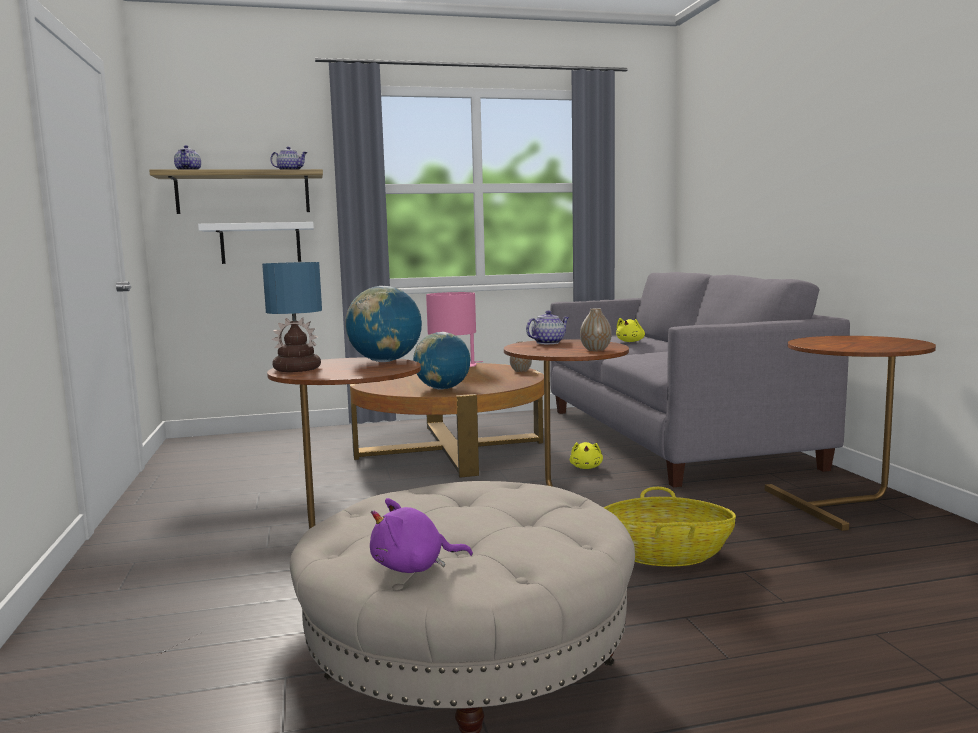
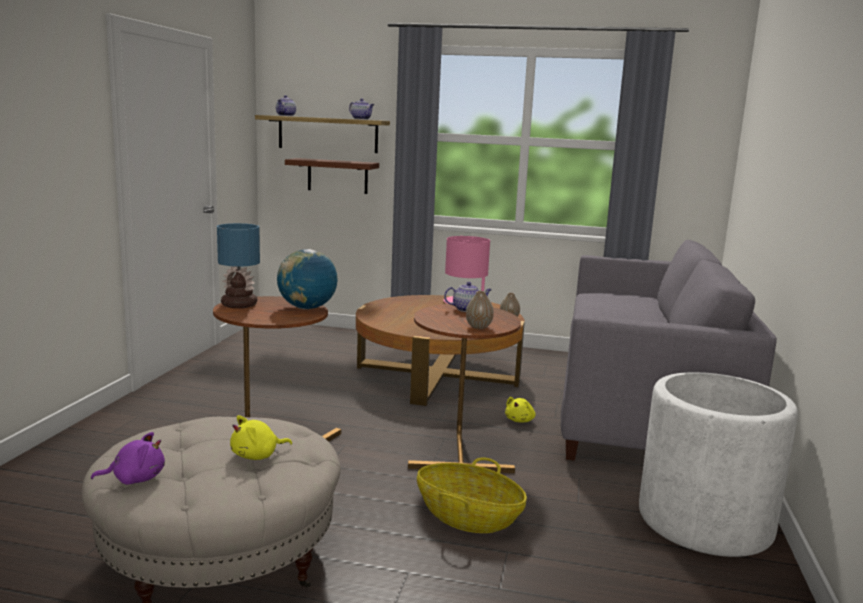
camera: 25 degrees right, 5 degrees up
white shelf [198,222,314,264] -> brown shelf [285,158,379,194]
purple plush toy [370,498,473,573] -> purple plush toy turned 150 degrees clockwise [91,432,165,485]
globe [413,332,470,390] -> none
yellow plush toy [616,318,645,342] -> yellow plush toy moved to [230,415,292,460]
brown side table [765,336,936,531] -> white planter [639,372,798,557]

